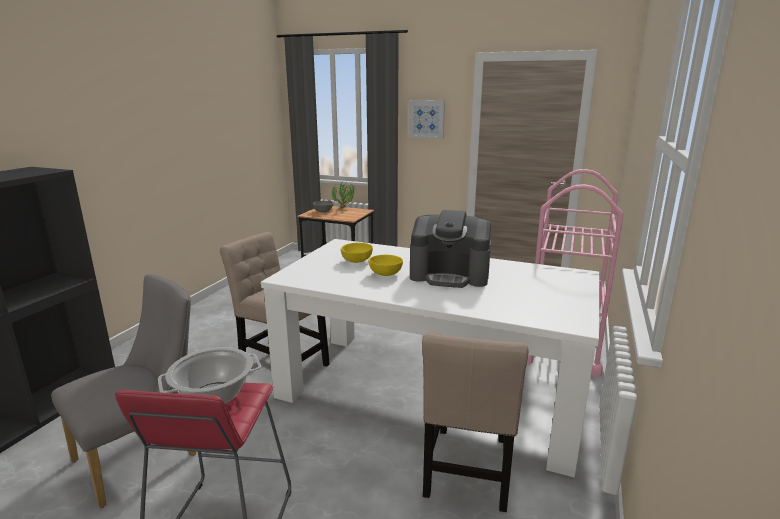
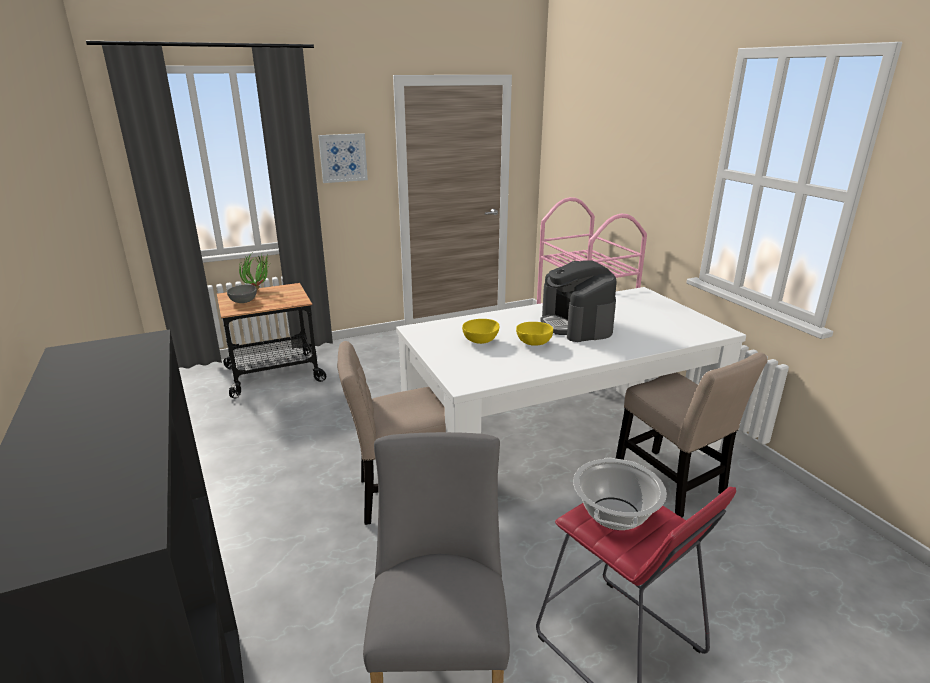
camera: 45 degrees left, 5 degrees up
coffee machine [410,210,491,288] -> coffee machine turned 105 degrees clockwise [540,260,617,342]

